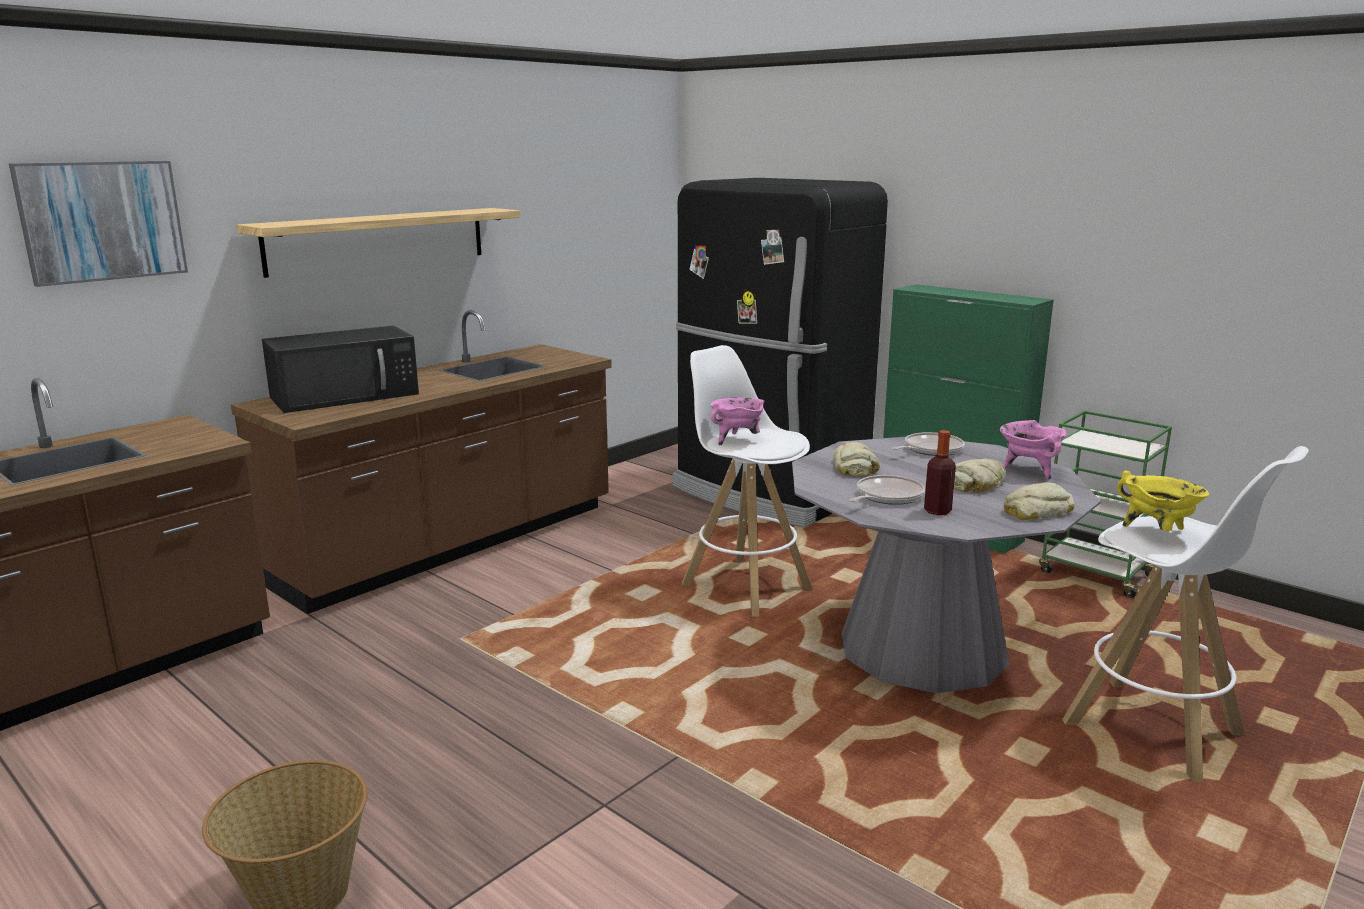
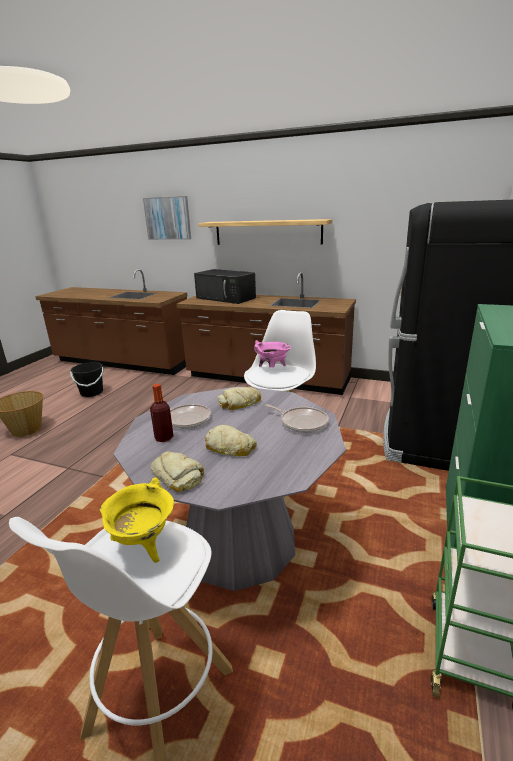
camera: 70 degrees right, 5 degrees up
pink cooking pot [1000,420,1066,480] -> none
none -> black bucket [70,362,103,397]

